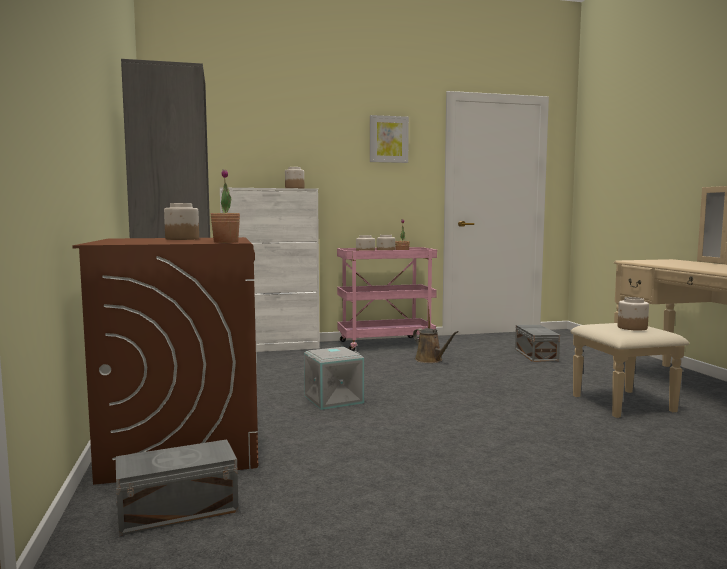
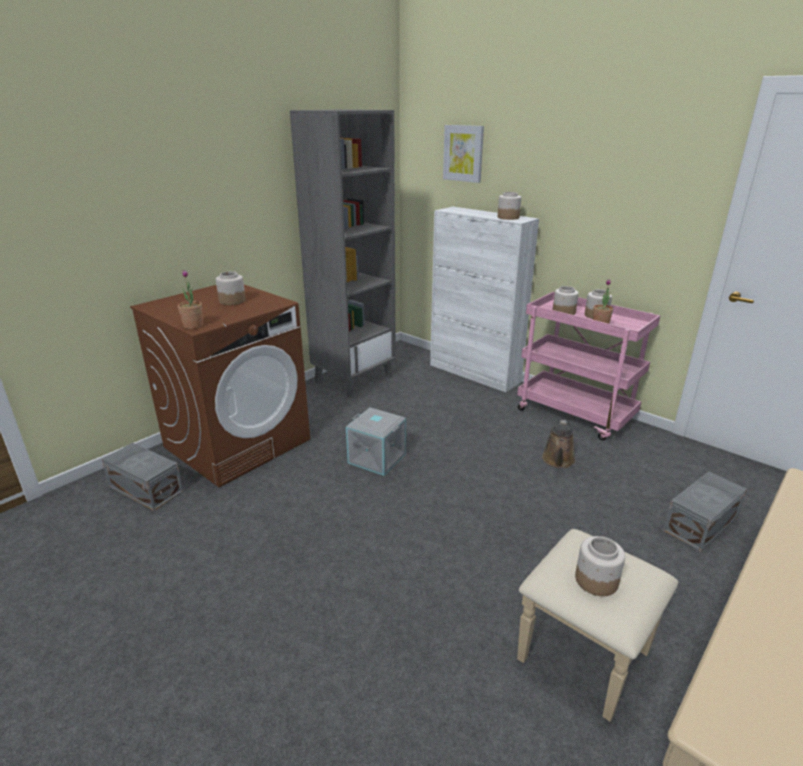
camera: 55 degrees right, 20 degrees up
picture [370,115,409,163] -> picture moved to [443,125,484,183]

